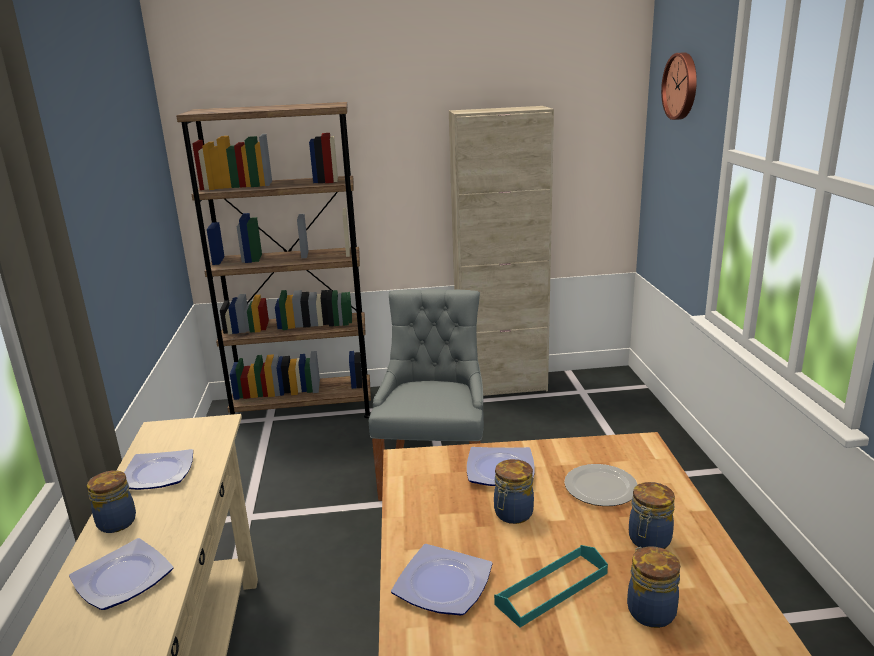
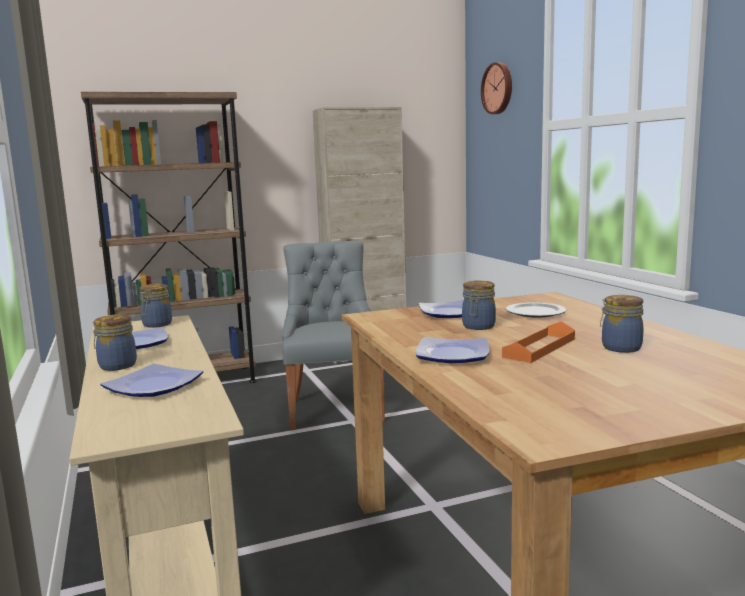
camera: 15 degrees left, 10 degrees down
turquoise tray [494,545,608,628] -> orange tray [502,321,575,363]
jar [629,482,675,549] -> jar moved to [139,284,172,328]

